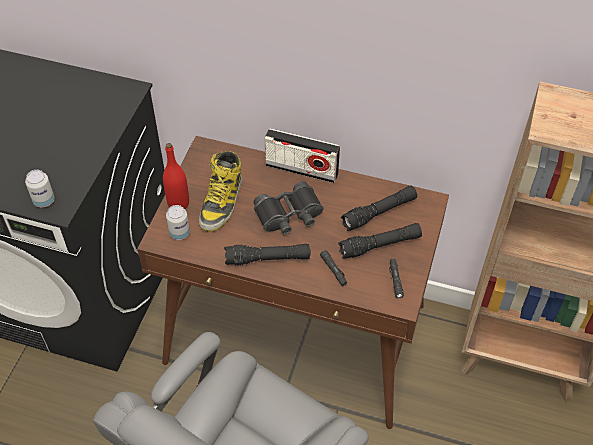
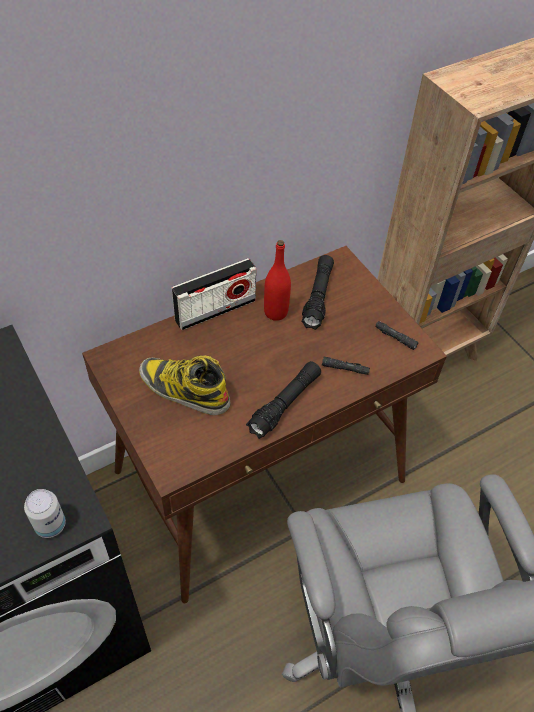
camera: 50 degrees left, 0 degrees up
red bottle [163,143,189,209] -> red bottle moved to [264,240,291,321]
can [166,205,190,240] -> none
boot [199,151,243,232] -> boot turned 150 degrees clockwise [139,356,231,415]
black binoculars [254,181,324,235] -> none
black flashlight [338,223,422,259] -> none

